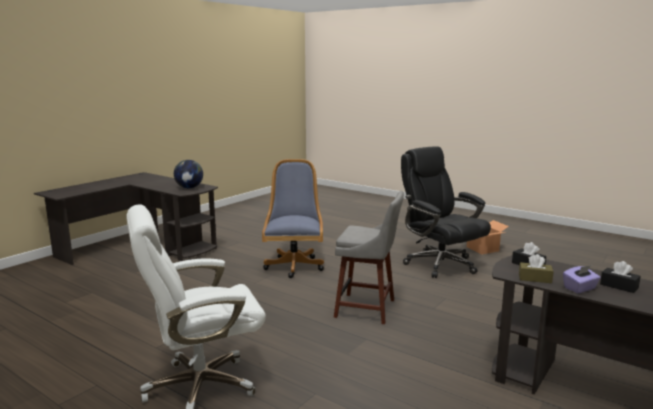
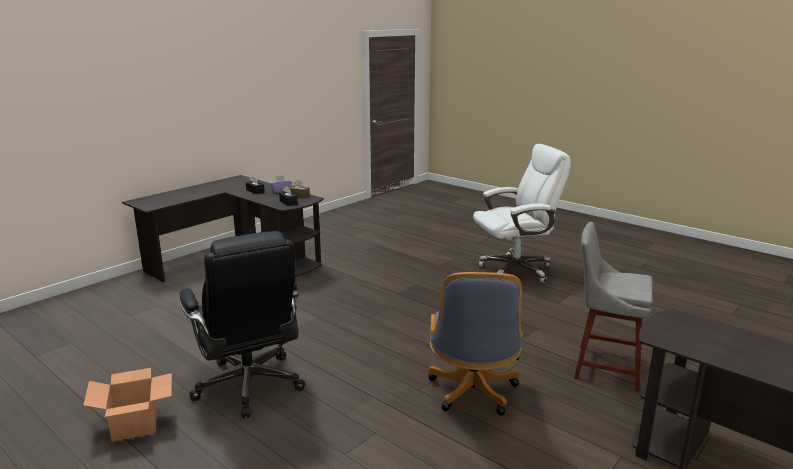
camera: 175 degrees left, 5 degrees up
globe [174,160,203,188] -> none
grey chair [334,191,404,324] -> grey chair moved to [574,222,653,392]

